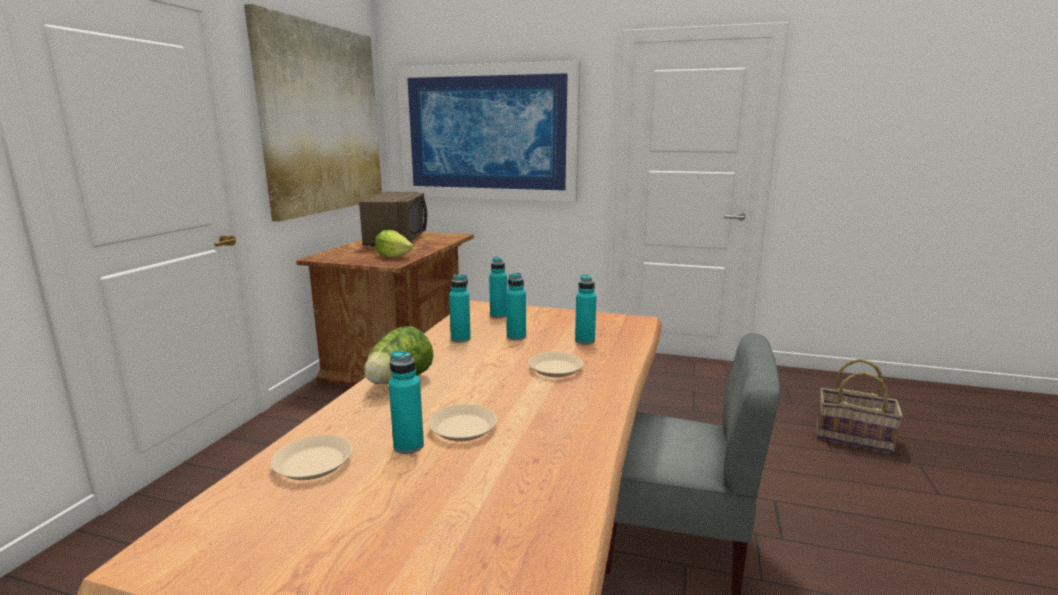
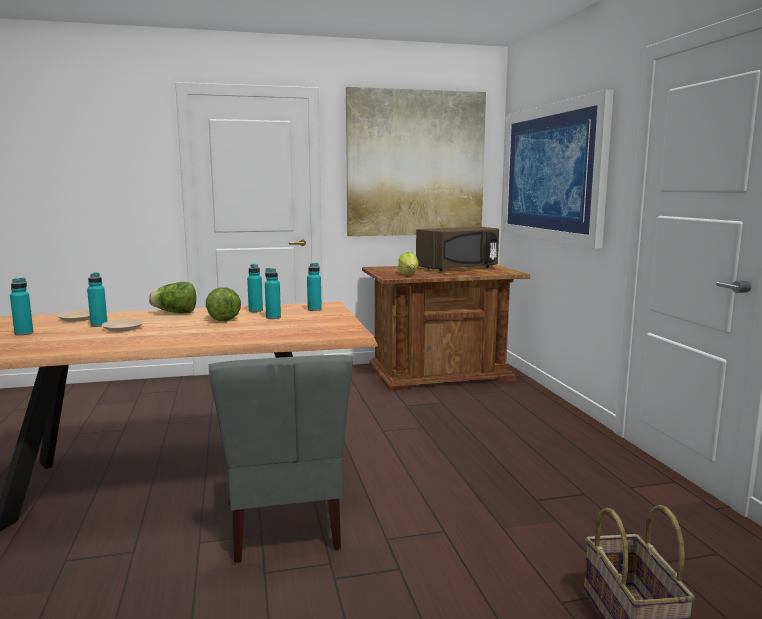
camera: 60 degrees right, 5 degrees down
beige plate [529,352,583,377] -> none
turquoise bottle [575,274,597,344] -> turquoise bottle moved to [10,278,33,335]
none -> lettuce [206,287,241,322]

